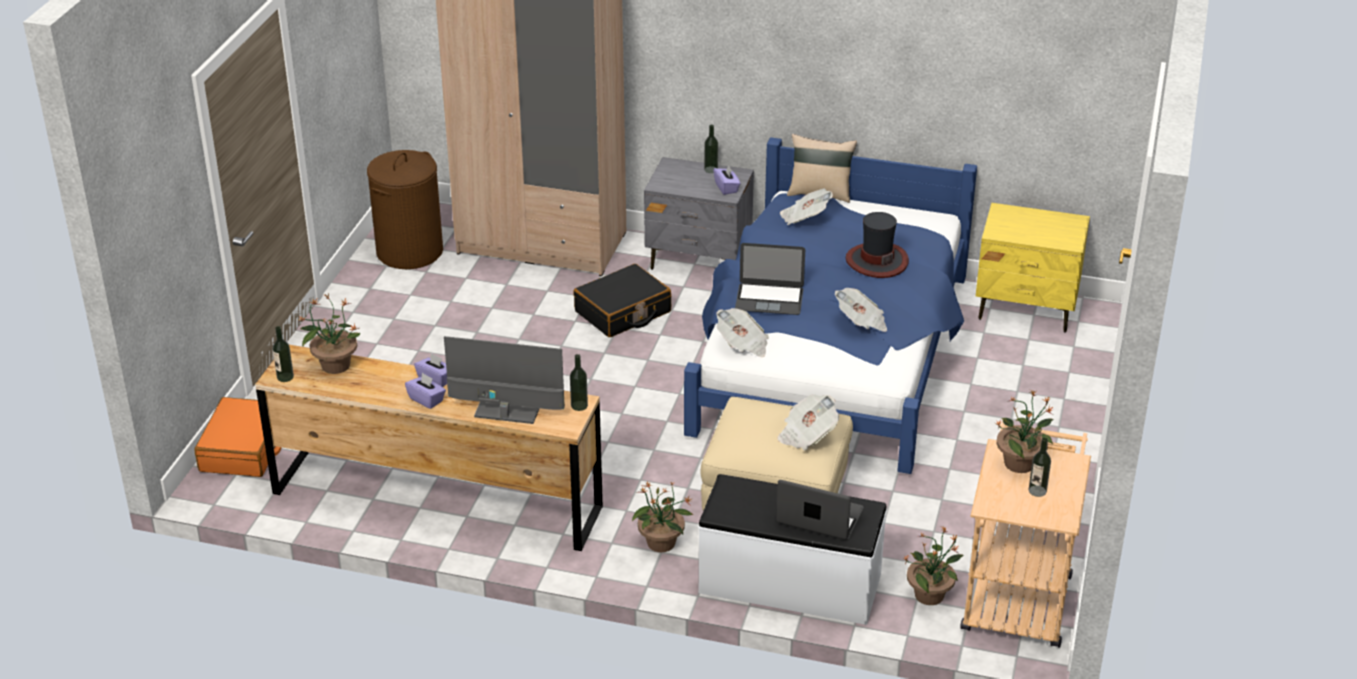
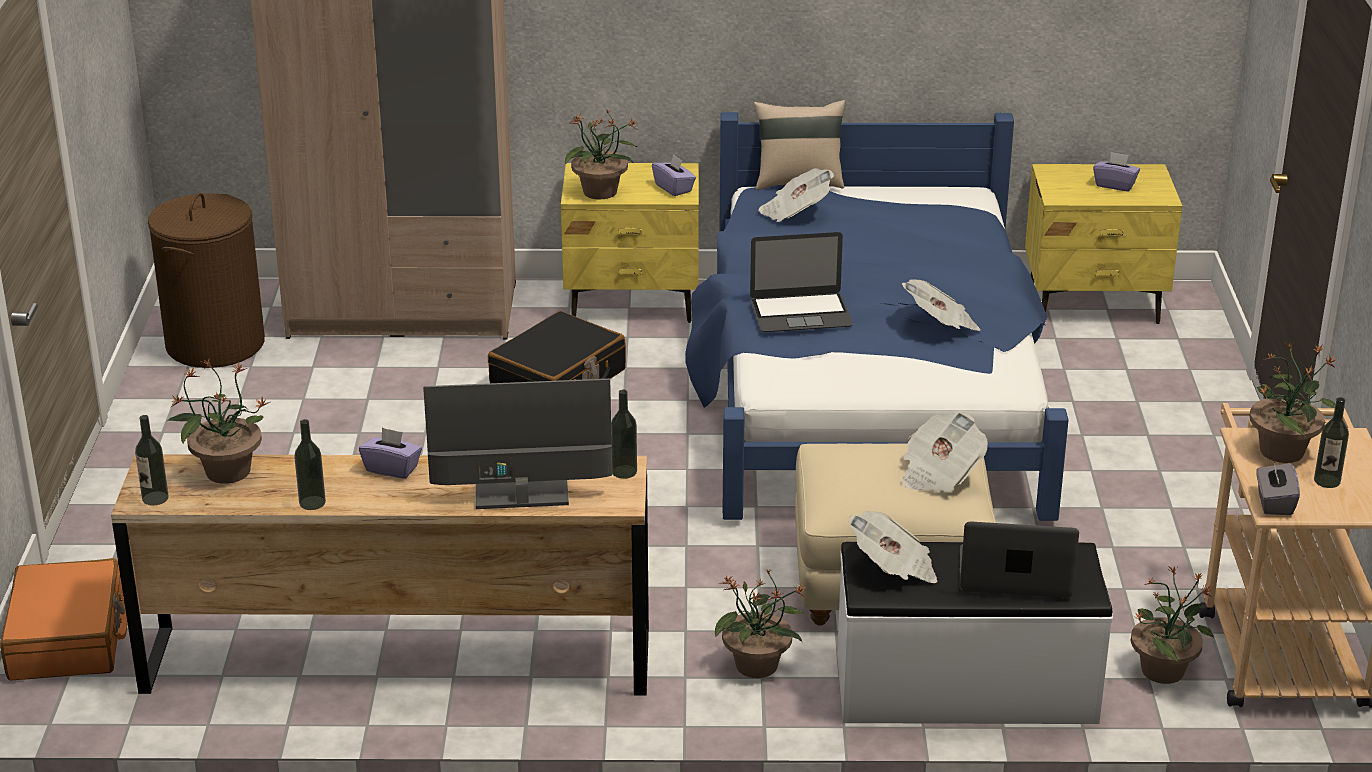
camera: 15 degrees left, 5 degrees down
purple tissue box [405,373,446,409] -> purple tissue box moved to [1093,152,1140,192]
grey nightstand [644,157,754,270] -> yellow nightstand [561,163,699,323]
bottle [704,124,718,173] -> bottle moved to [294,419,326,510]
newspaper [716,308,769,357] -> newspaper moved to [848,511,938,583]
hat [846,212,909,278] -> none
none -> potted plant [565,110,637,199]
none -> grey tissue box [1256,462,1300,515]

